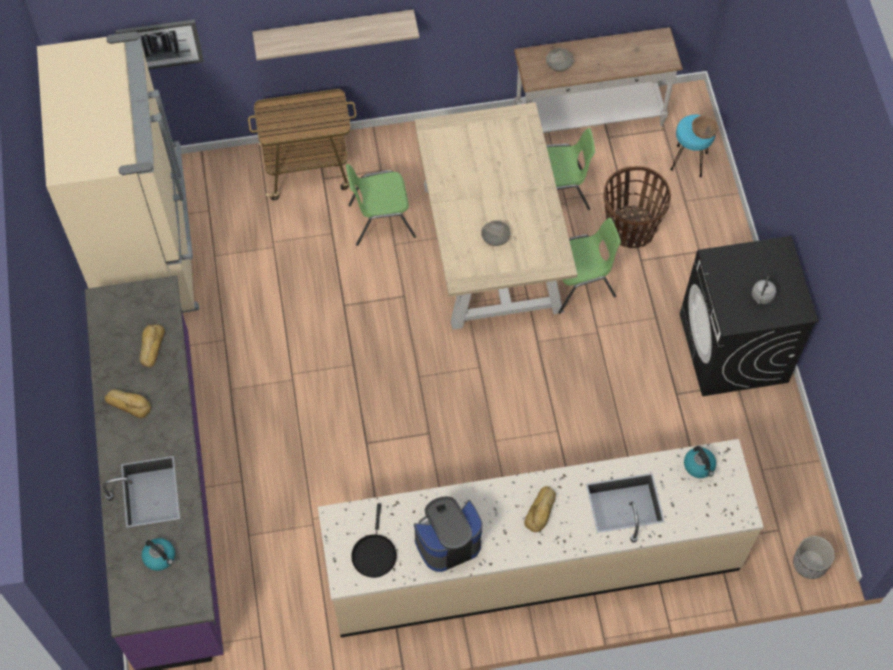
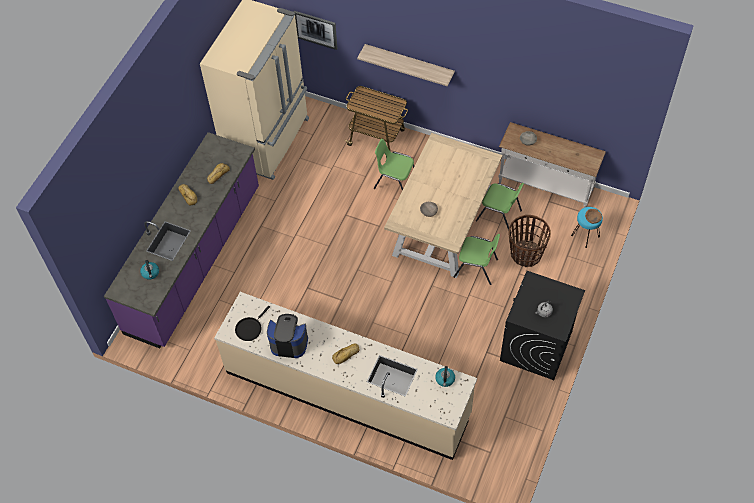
camera: 35 degrees right, 5 degrees down
planter [793,536,835,579] -> none

